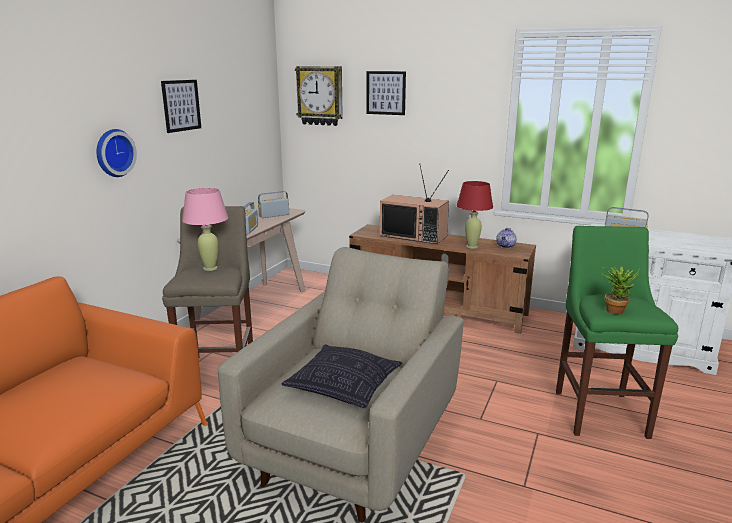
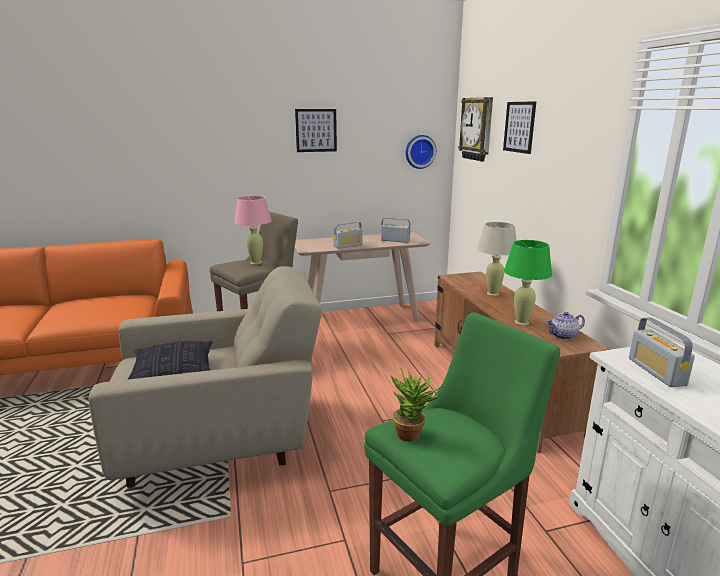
camera: 50 degrees right, 0 degrees up
wall clock [97,129,137,177] -> wall clock moved to [406,135,436,169]
television [380,166,449,244] -> beige table lamp [477,222,517,296]
red table lamp [457,181,493,249] -> green table lamp [504,240,552,325]

